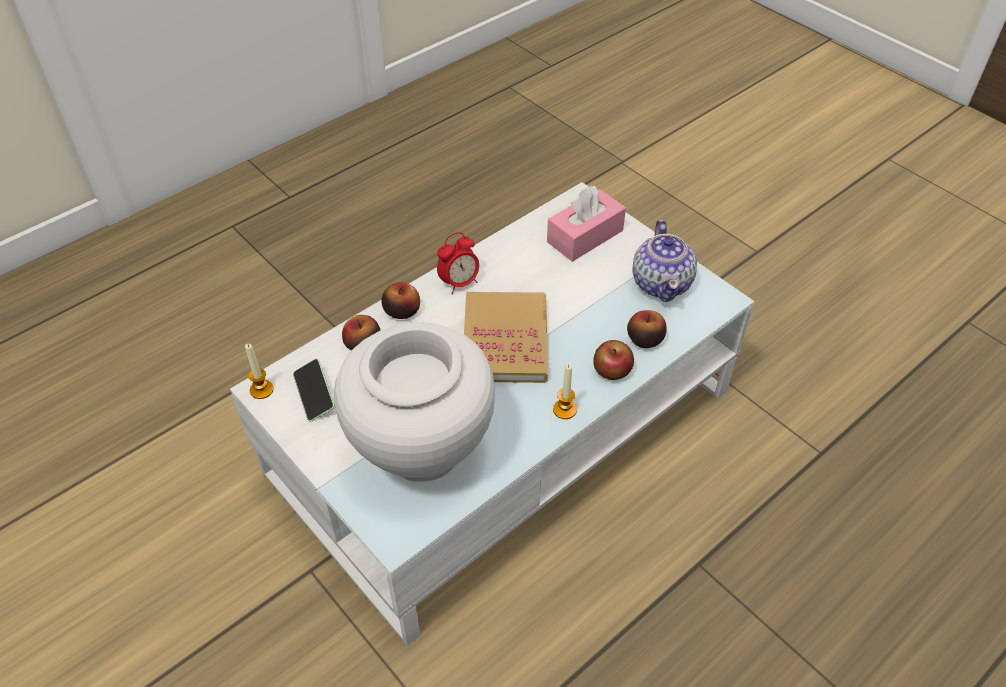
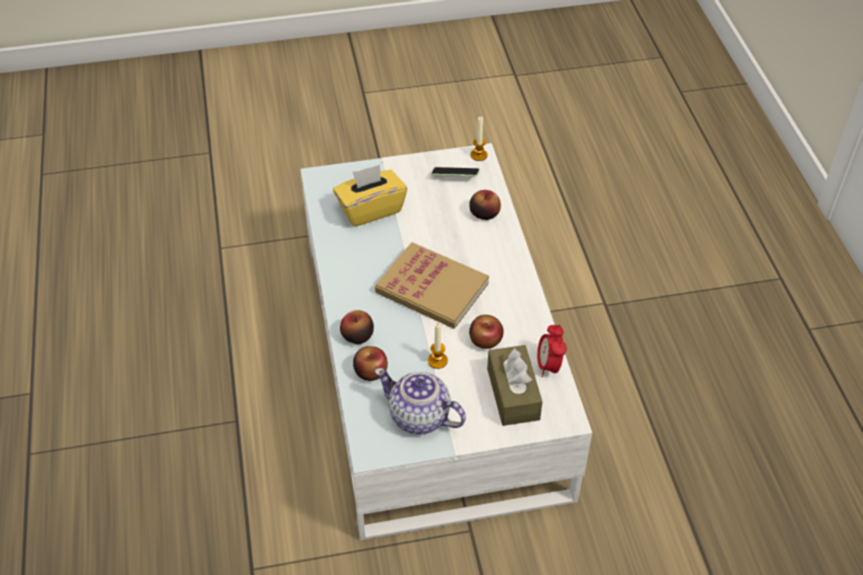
camera: 120 degrees right, 0 degrees up
white vase [334,322,495,482] -> yellow tissue box [333,165,407,227]
apple [381,282,420,319] -> apple moved to [469,315,504,349]
alarm clock [437,232,479,294] -> alarm clock moved to [537,325,567,377]
pink tissue box [547,186,626,262] -> brown tissue box [487,345,542,426]
candle [553,364,577,419] -> candle moved to [428,323,448,369]

